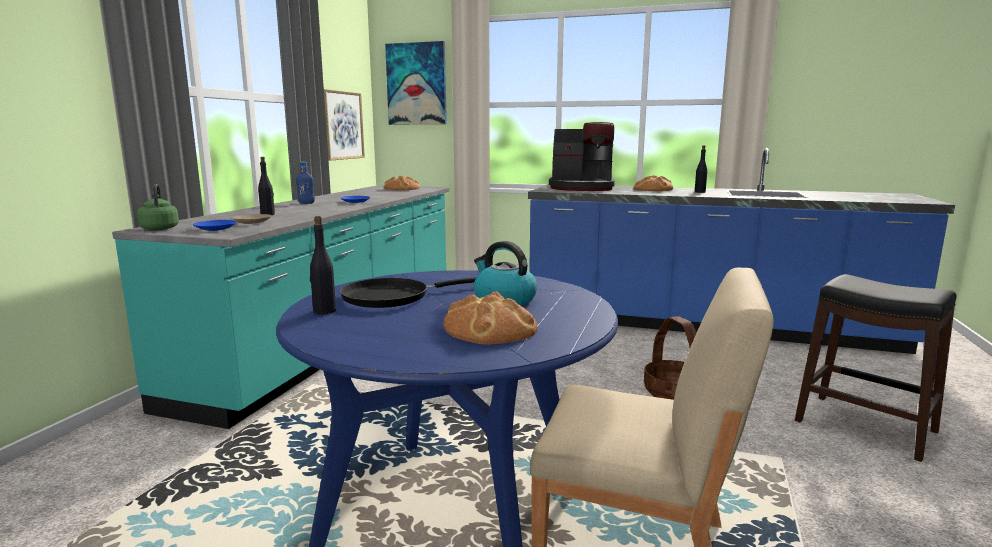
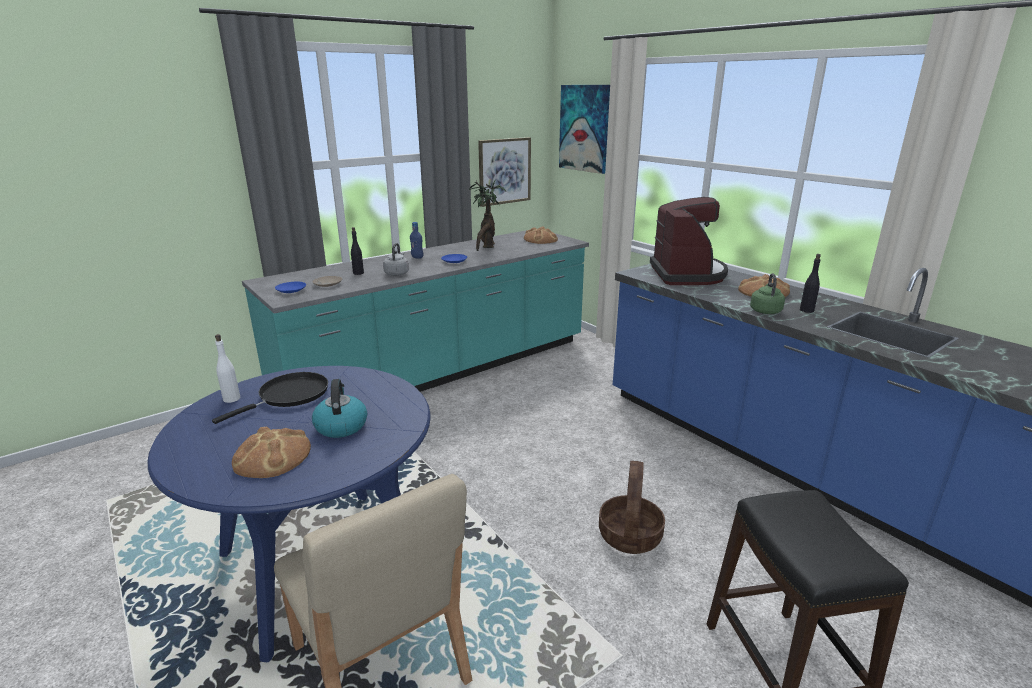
camera: 35 degrees right, 10 degrees up
green kettle [137,184,179,230] -> green kettle moved to [750,273,785,314]
black bottle [310,216,336,315] -> white bottle [215,334,240,403]
black frying pan [340,277,476,308] -> black frying pan turned 120 degrees clockwise [212,372,328,424]
coffee machine [549,122,615,191] -> coffee machine turned 135 degrees counterclockwise [650,197,728,285]
none -> grey kettle [383,243,409,276]
none -> potted plant [469,180,507,251]

